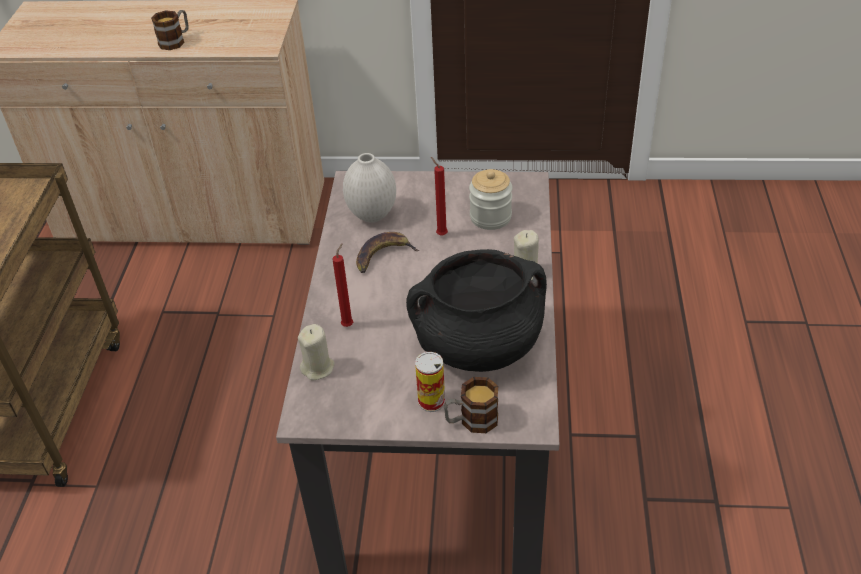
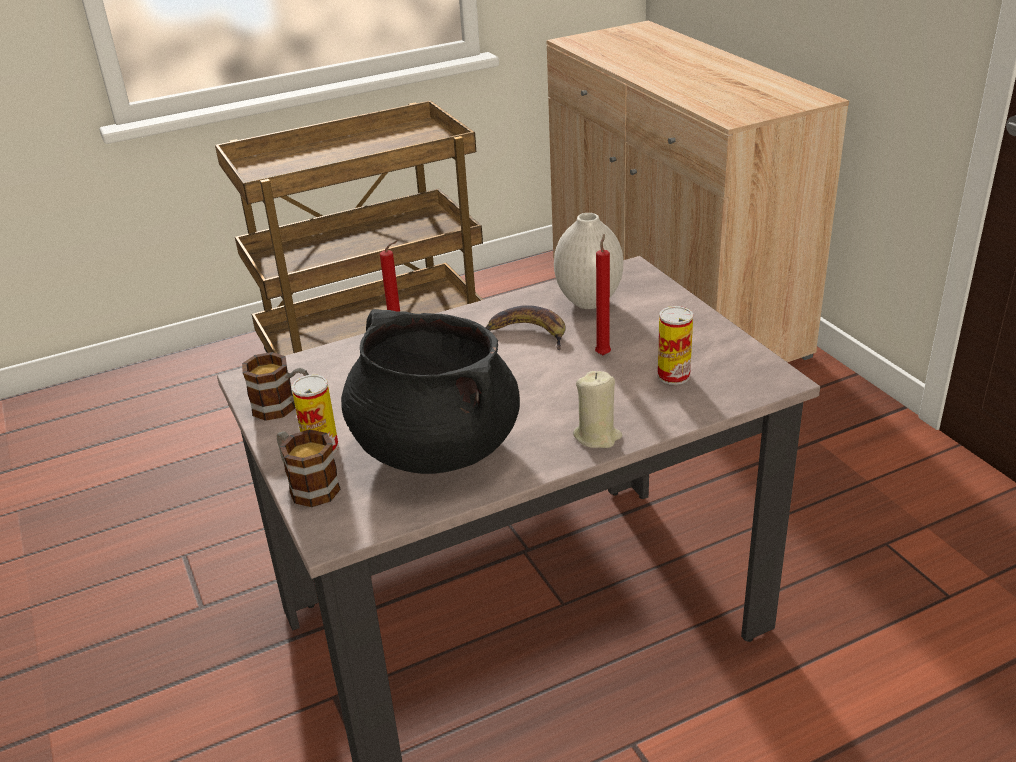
camera: 60 degrees right, 10 degrees down
mug [151,10,189,50] -> mug moved to [242,352,309,421]
beige candle [298,324,335,380] -> none
jar [469,169,512,230] -> can [657,306,693,385]

